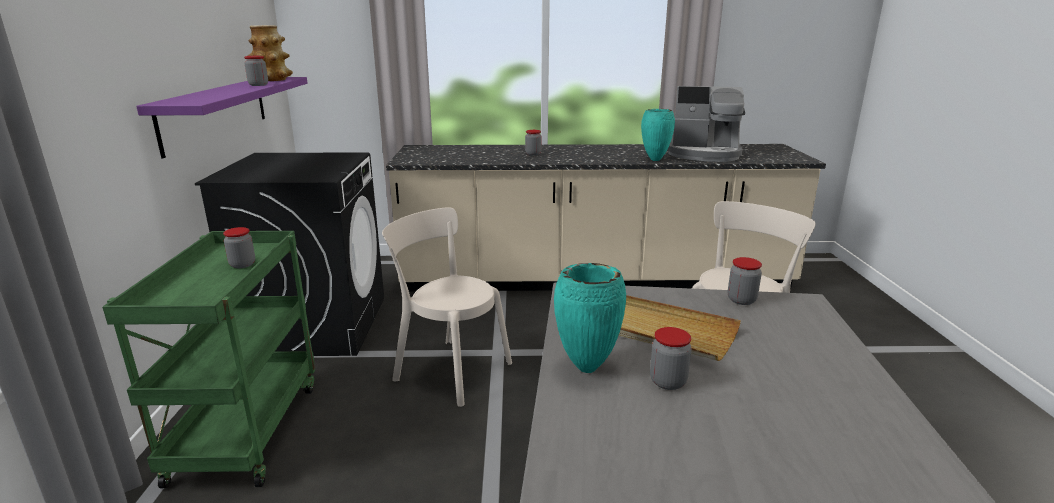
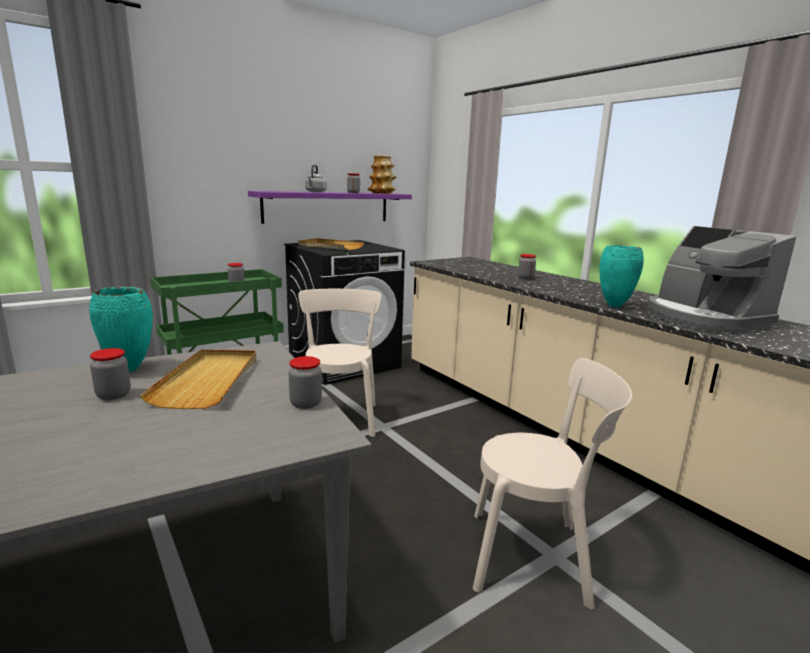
camera: 55 degrees right, 5 degrees down
none -> beige tray [298,238,364,250]
none -> grey kettle [305,165,327,192]

